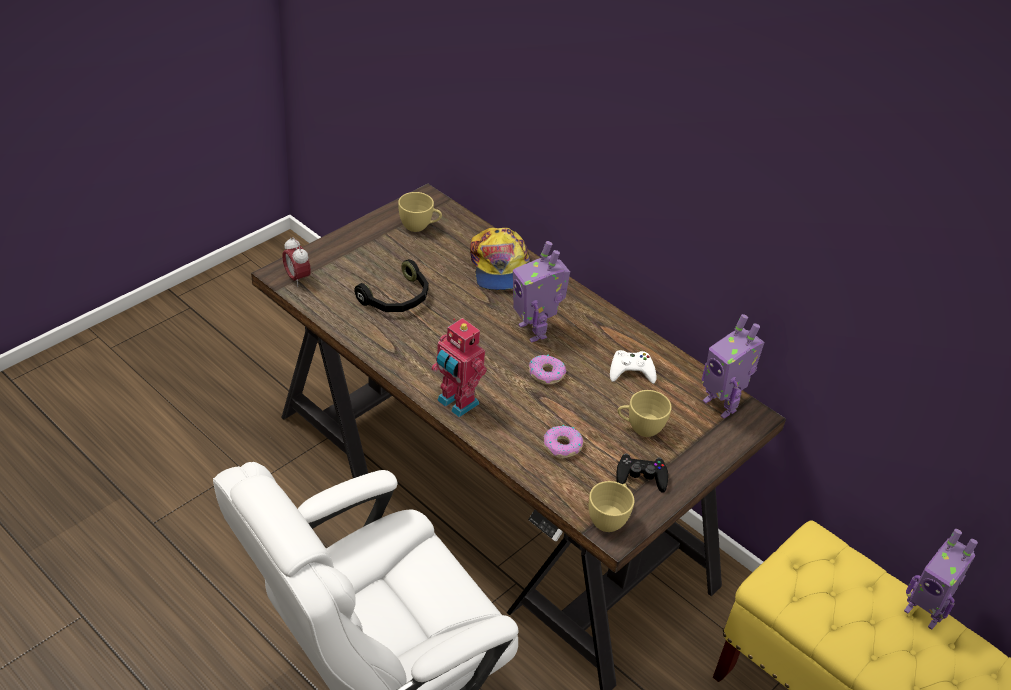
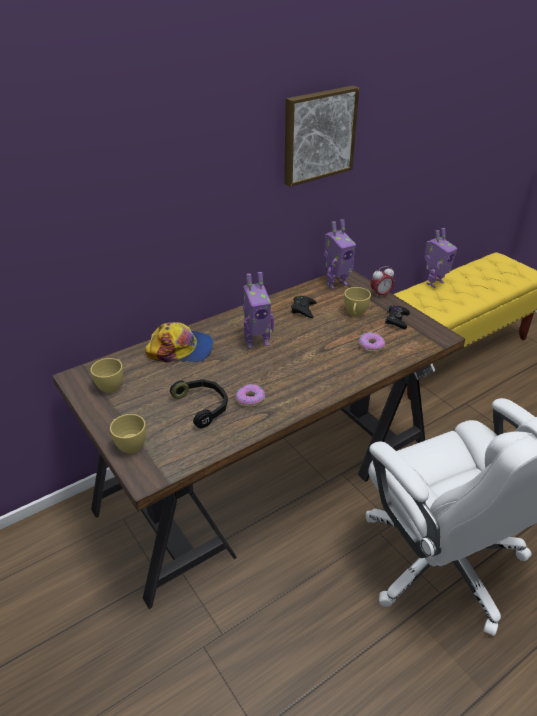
camera: 75 degrees left, 5 degrees down
alarm clock [282,237,311,287] -> alarm clock moved to [370,266,394,297]
toy robot [431,318,487,417] -> none
donut [529,354,566,385] -> donut moved to [236,384,265,407]
yellow cup [589,481,634,532] -> yellow cup moved to [110,414,146,453]
white game controller [610,350,657,384] -> black game controller [291,296,317,318]
none -> picture [284,85,359,187]

